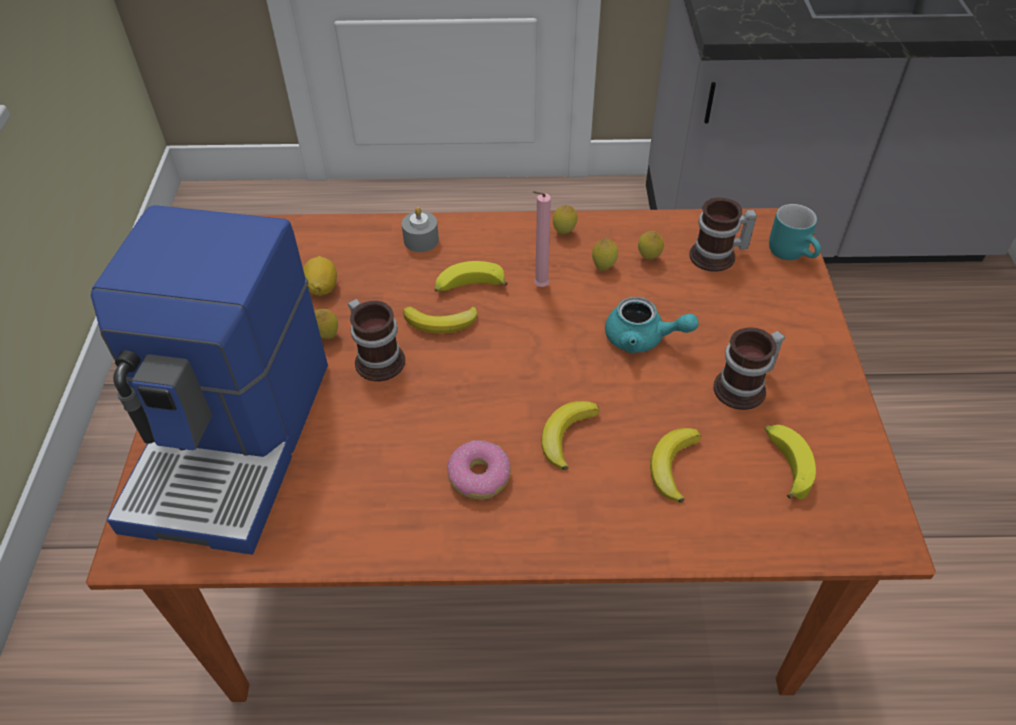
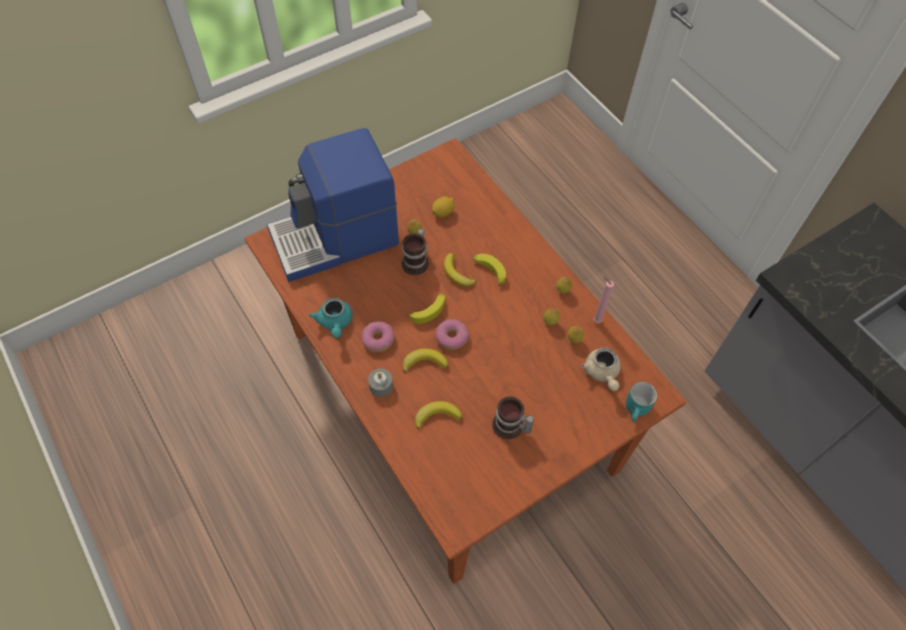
camera: 55 degrees right, 10 degrees up
grey candle [402,207,439,252] -> grey candle moved to [368,368,393,397]
pink candle [533,191,551,287] -> pink candle moved to [593,277,614,323]
turquoise teapot [605,297,699,353] -> turquoise teapot moved to [309,298,352,338]
mug [689,197,757,272] -> beige teapot [581,348,621,391]
banana [765,425,816,499] -> banana moved to [407,293,445,324]
none -> donut [435,319,469,350]

